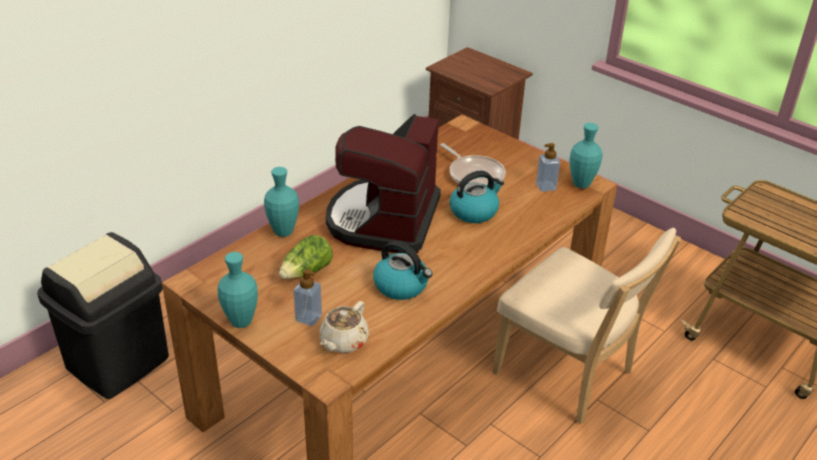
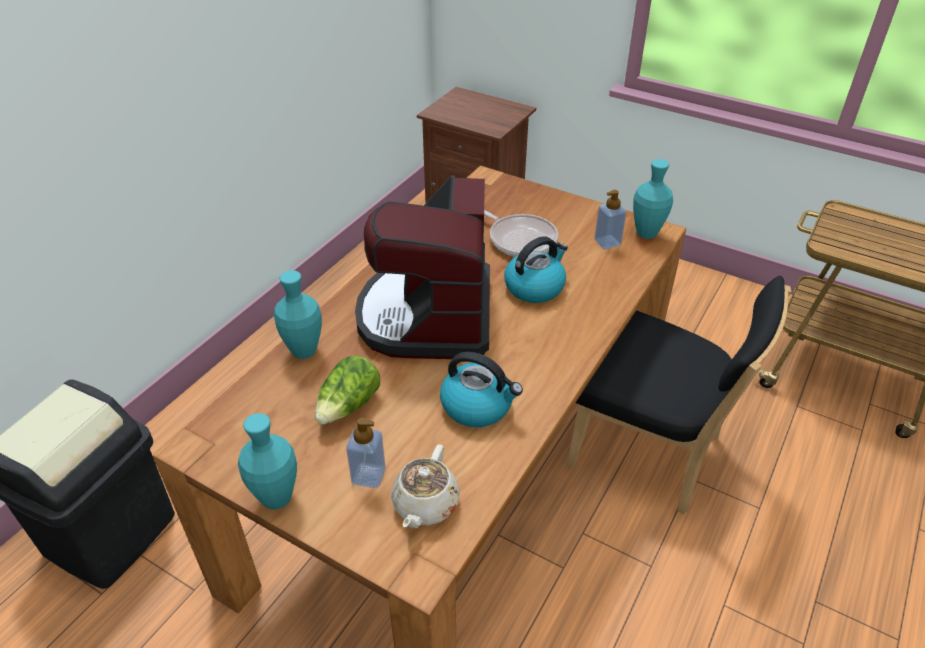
camera: 10 degrees left, 5 degrees up
beige chair [492,228,681,424] -> black chair [567,276,792,515]

